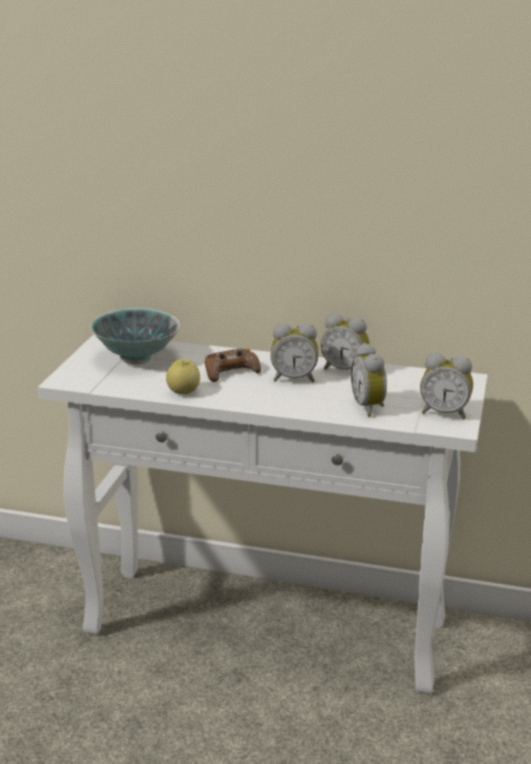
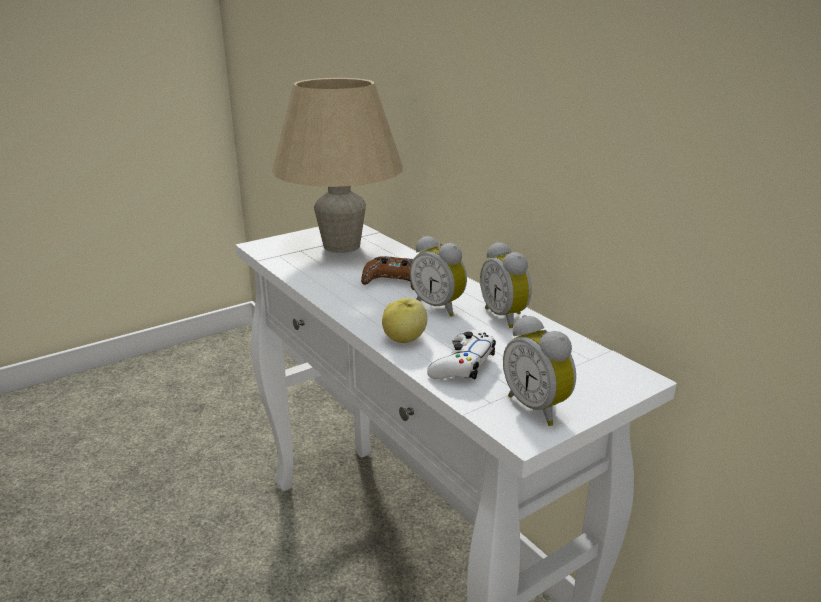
camera: 40 degrees right, 0 degrees up
bowl [90,308,180,364] -> beige table lamp [272,78,403,253]
apple [166,359,200,394] -> apple moved to [382,298,427,343]
alarm clock [351,343,387,417] -> white game controller [427,330,496,379]

